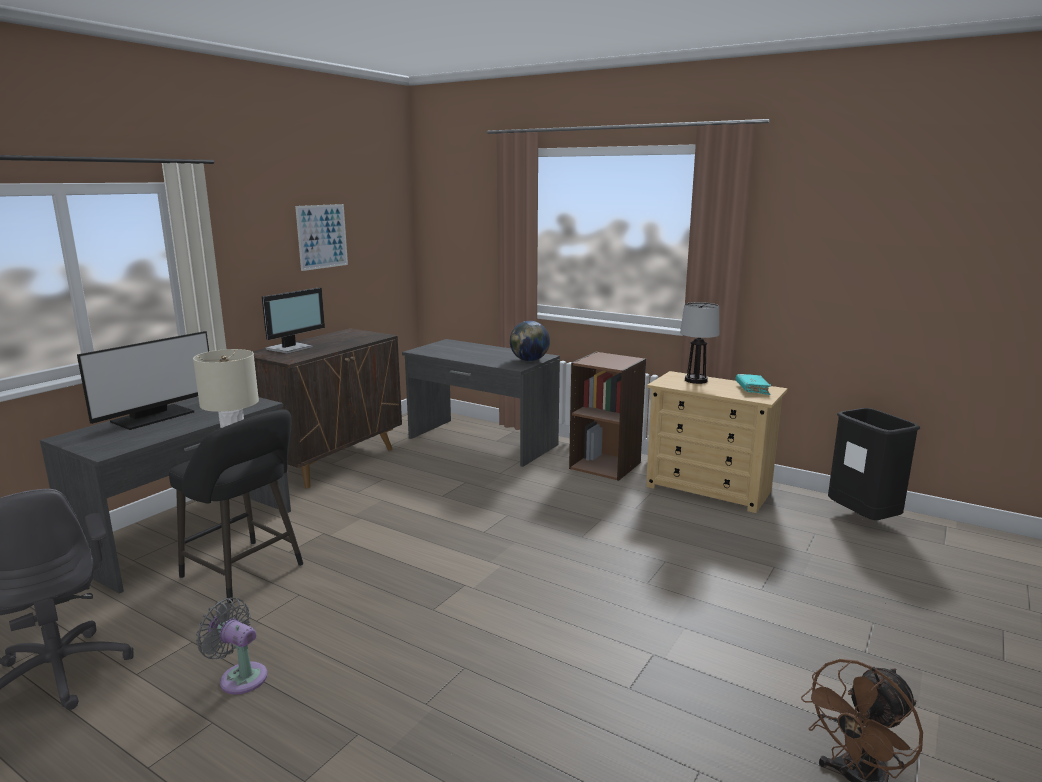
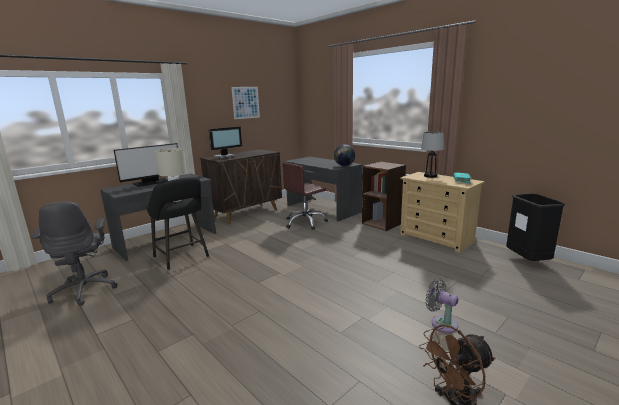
camera: 15 degrees right, 0 degrees up
grey fan [196,598,268,695] -> grey fan moved to [426,278,459,333]
none -> brown office chair [282,162,328,230]

